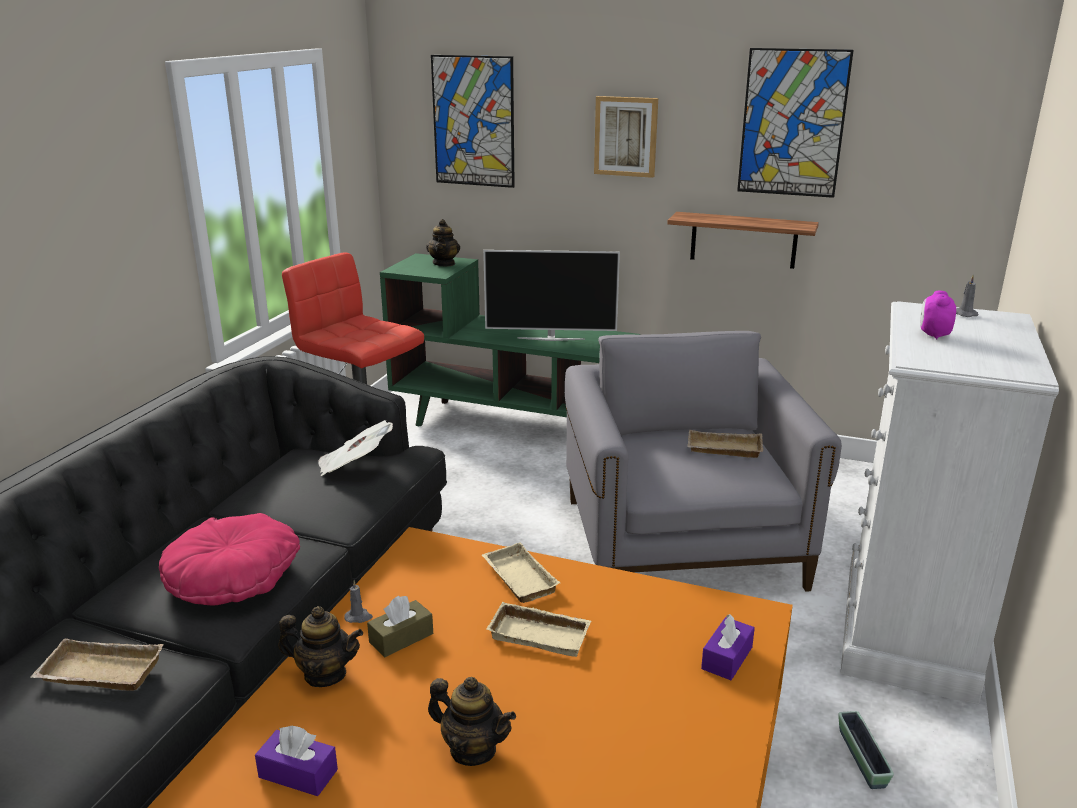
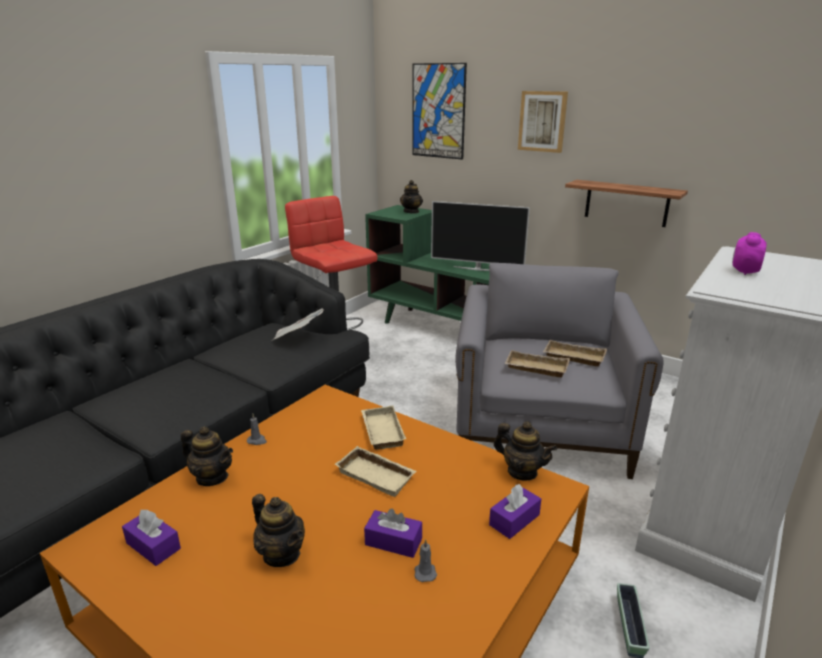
camera: 15 degrees right, 0 degrees up
beige tray [31,638,164,691] -> beige tray moved to [504,350,570,378]
pink pillow [159,513,300,605] -> none
brown tissue box [367,596,433,657] -> none
picture [737,48,854,198] -> none
grey candle [956,275,978,317] -> grey candle moved to [414,539,437,582]
none -> purple tissue box [364,509,422,558]
none -> teapot [494,421,557,481]

